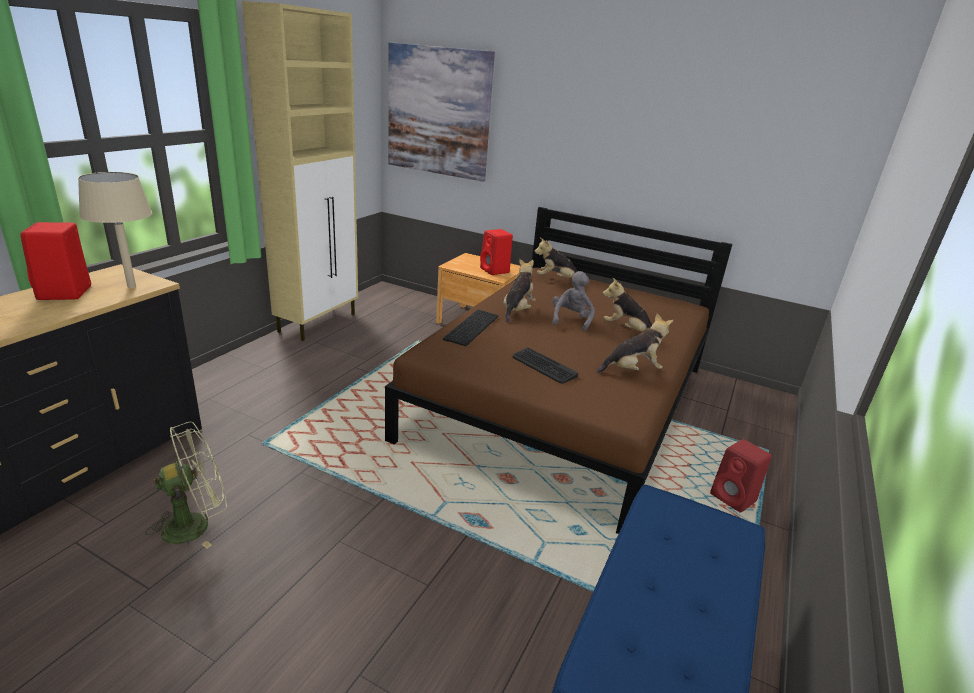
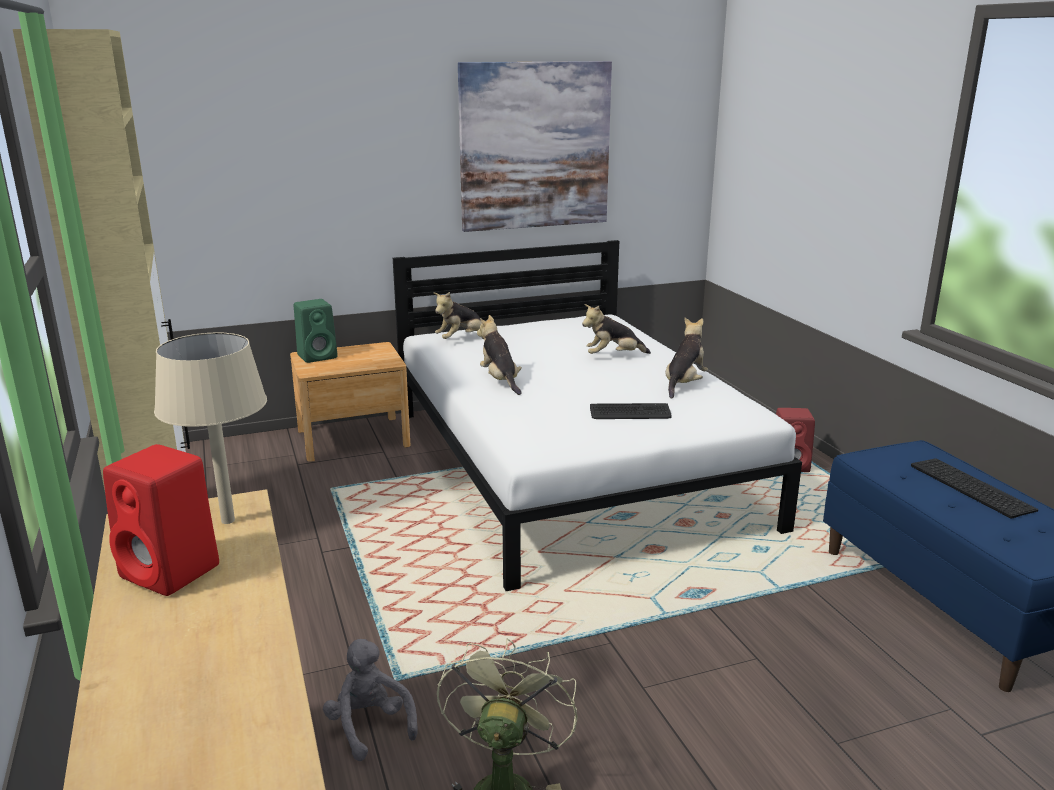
camera: 45 degrees left, 5 degrees down
brown bed [385,207,732,534] -> white bed [393,240,802,591]
picture [388,42,495,182] -> picture moved to [458,61,612,232]
keyboard [443,310,499,346] -> keyboard moved to [911,458,1038,519]
red speaker [480,229,513,275] -> none
grey plush toy [552,271,595,332] -> grey plush toy moved to [323,639,418,761]
none -> green speaker [294,299,338,363]

